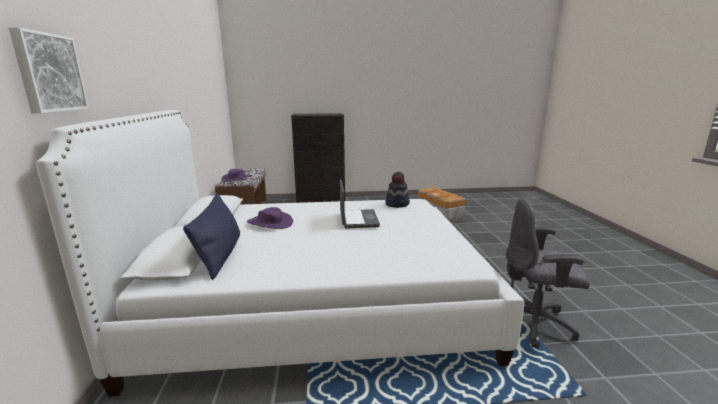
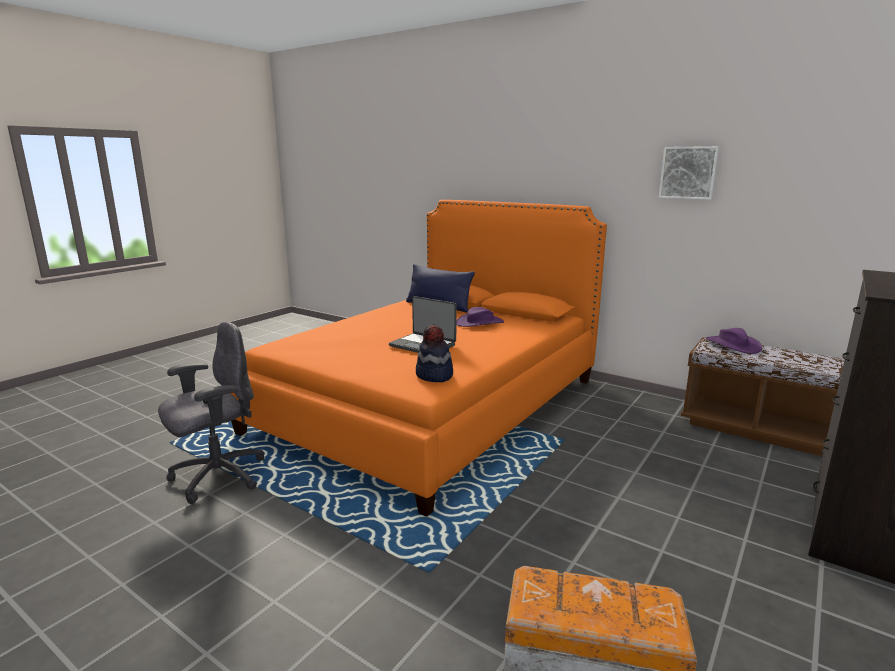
camera: 130 degrees right, 0 degrees up
picture [9,27,89,113] -> picture moved to [659,146,719,200]
white bed [36,110,525,397] -> orange bed [230,200,607,517]

